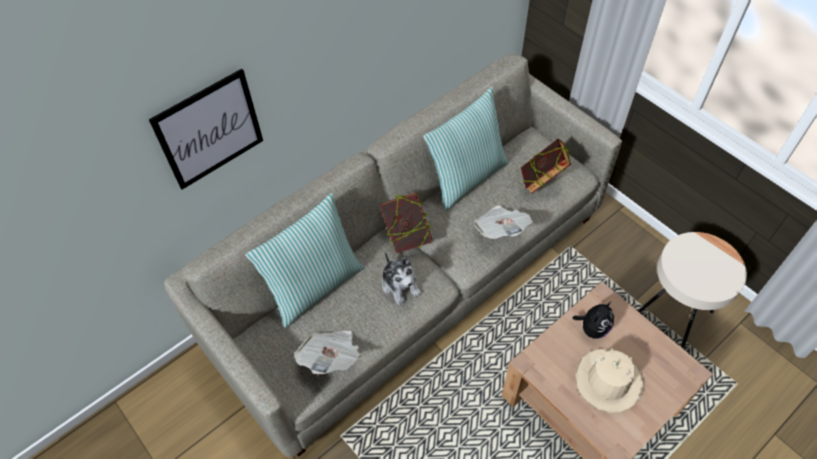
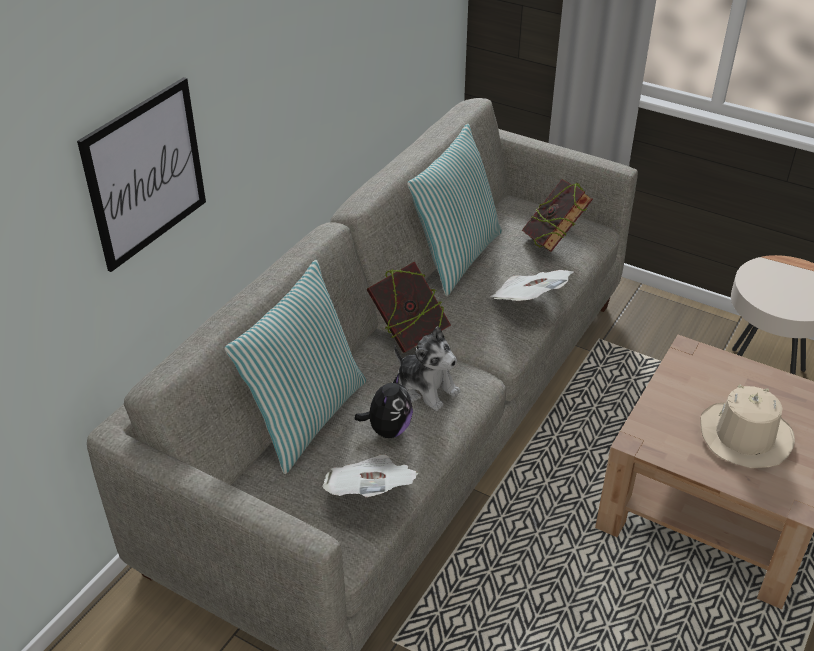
camera: 20 degrees left, 15 degrees down
plush toy [572,302,614,339] -> plush toy moved to [354,372,413,438]

